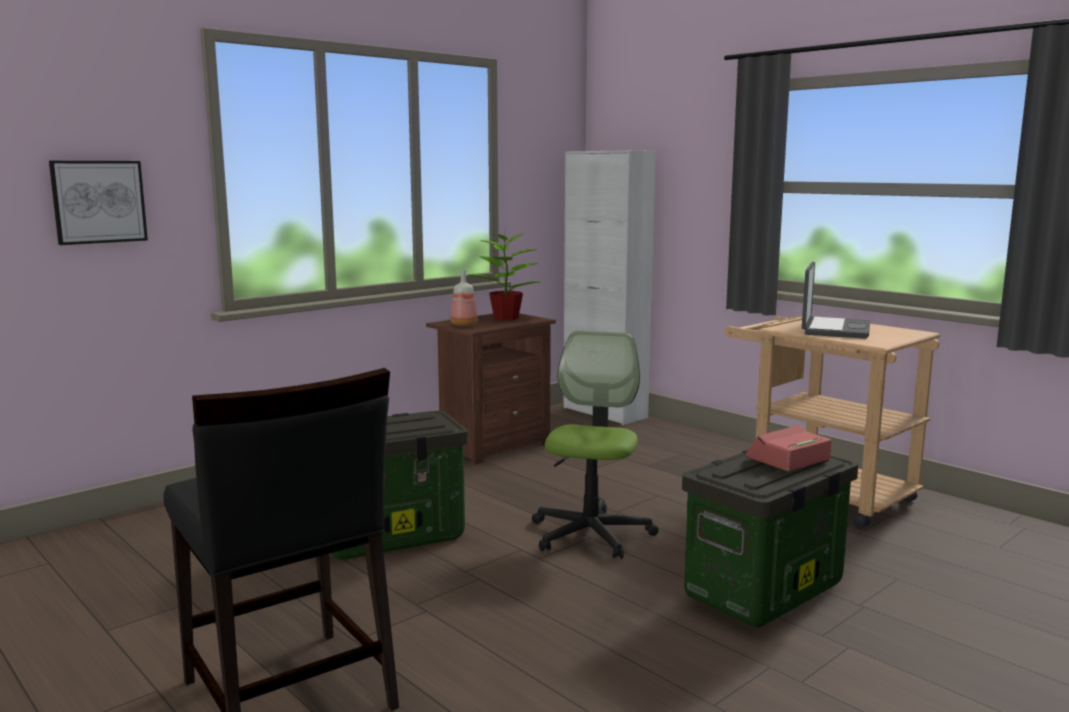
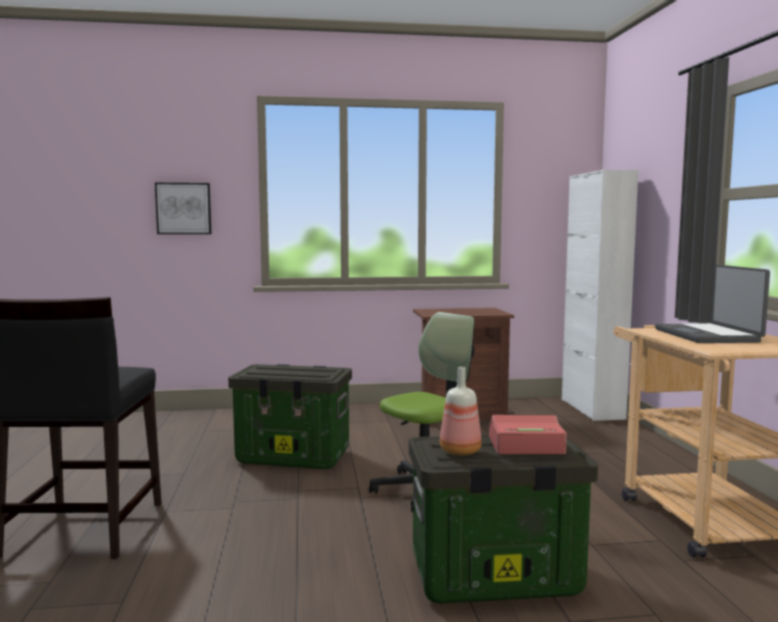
camera: 35 degrees right, 5 degrees down
bottle [451,269,478,326] -> bottle moved to [440,367,482,455]
potted plant [468,234,540,320] -> none
laptop [802,262,870,339] -> laptop turned 120 degrees clockwise [655,265,770,343]

